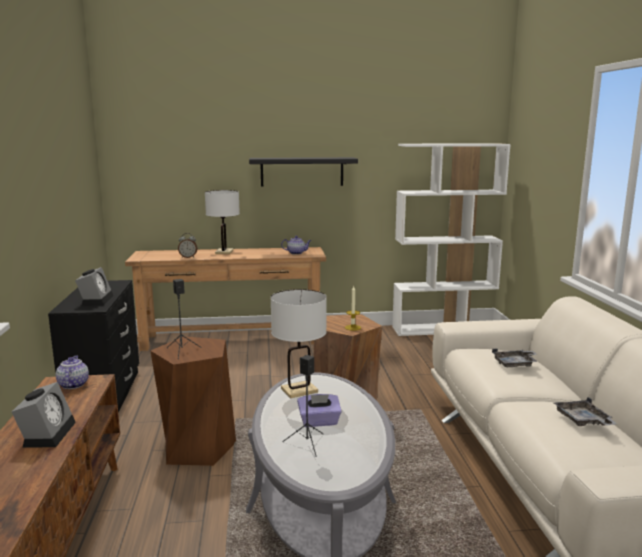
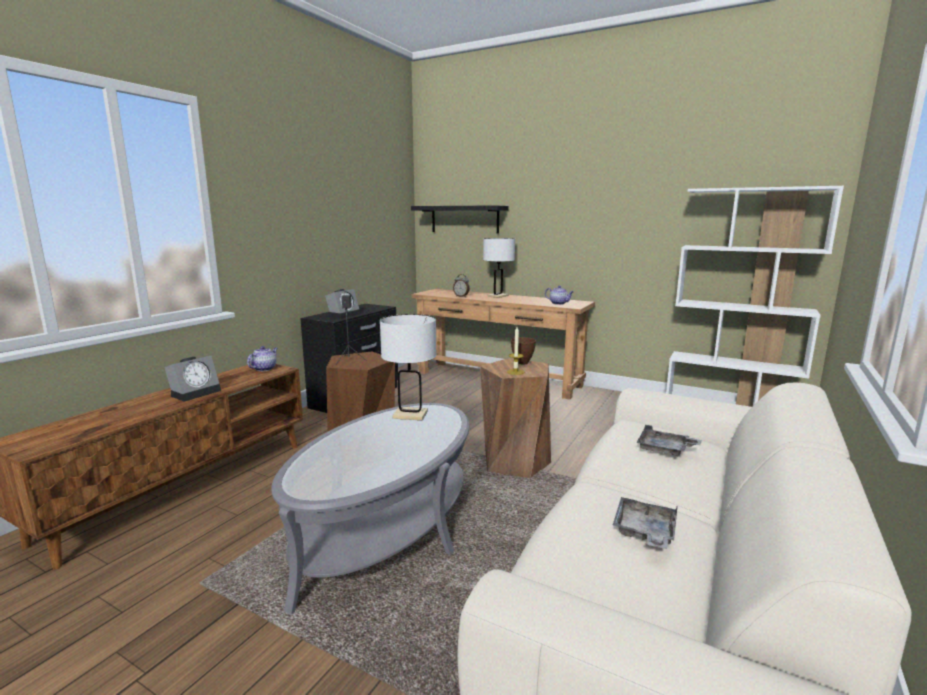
camera: 35 degrees right, 0 degrees up
black shelf [249,157,358,187] -> black shelf moved to [411,205,509,233]
black speaker [282,355,323,457] -> none
purple tissue box [297,394,342,427] -> none
none -> brown bowl [511,337,536,364]

